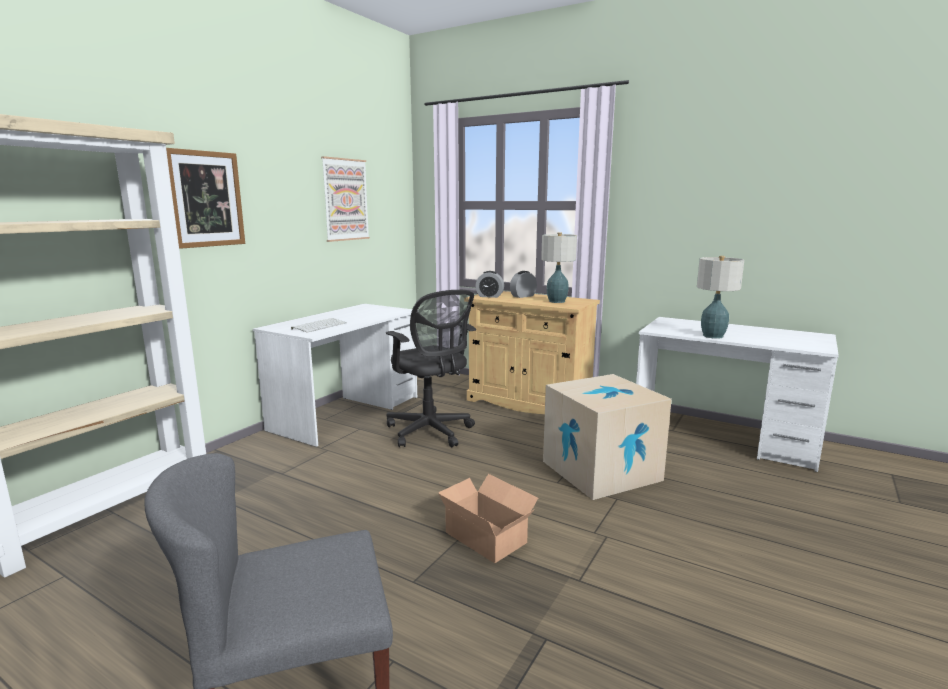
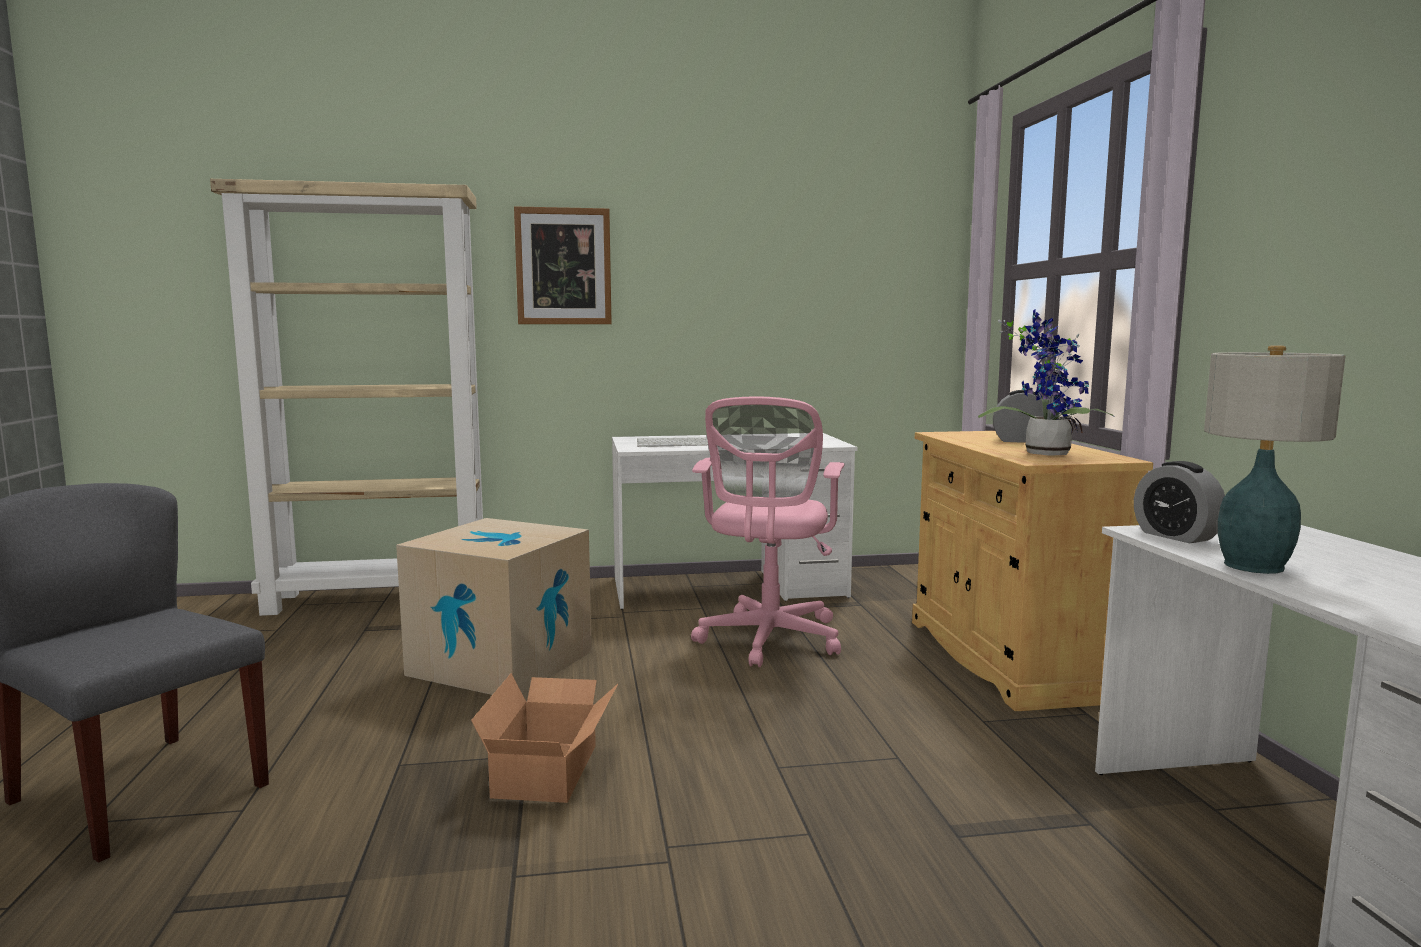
camera: 50 degrees right, 5 degrees down
picture [321,156,370,242] -> none
black office chair [386,290,476,447] -> pink office chair [691,397,844,667]
alarm clock [475,271,504,298] -> alarm clock moved to [1134,461,1225,543]
table lamp [541,232,577,303] -> potted plant [978,309,1115,455]
cardboard box [543,374,672,500] -> cardboard box moved to [396,518,592,695]

